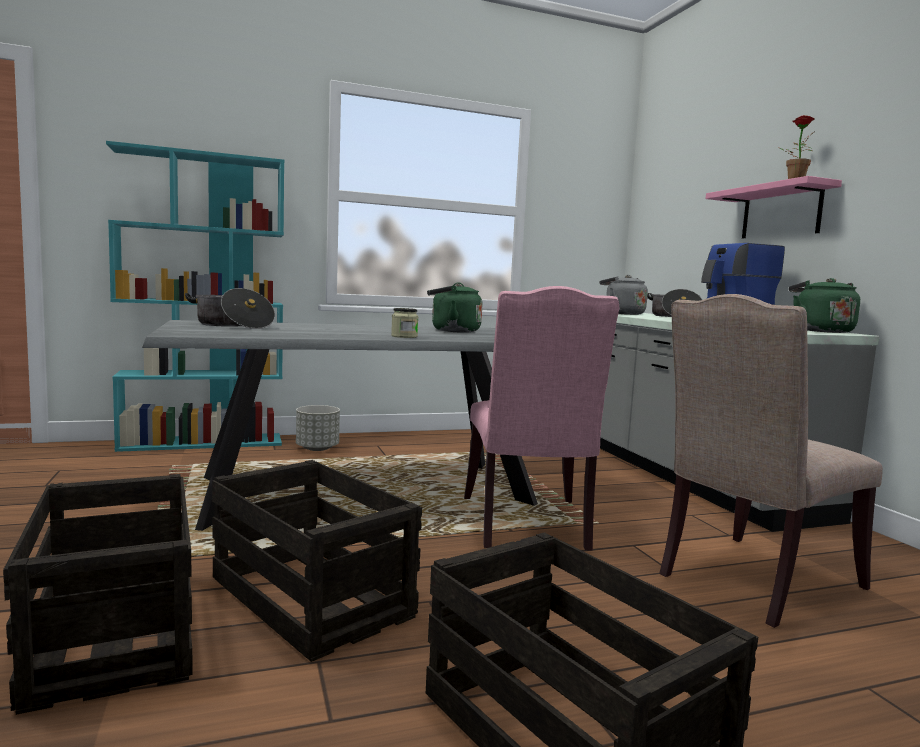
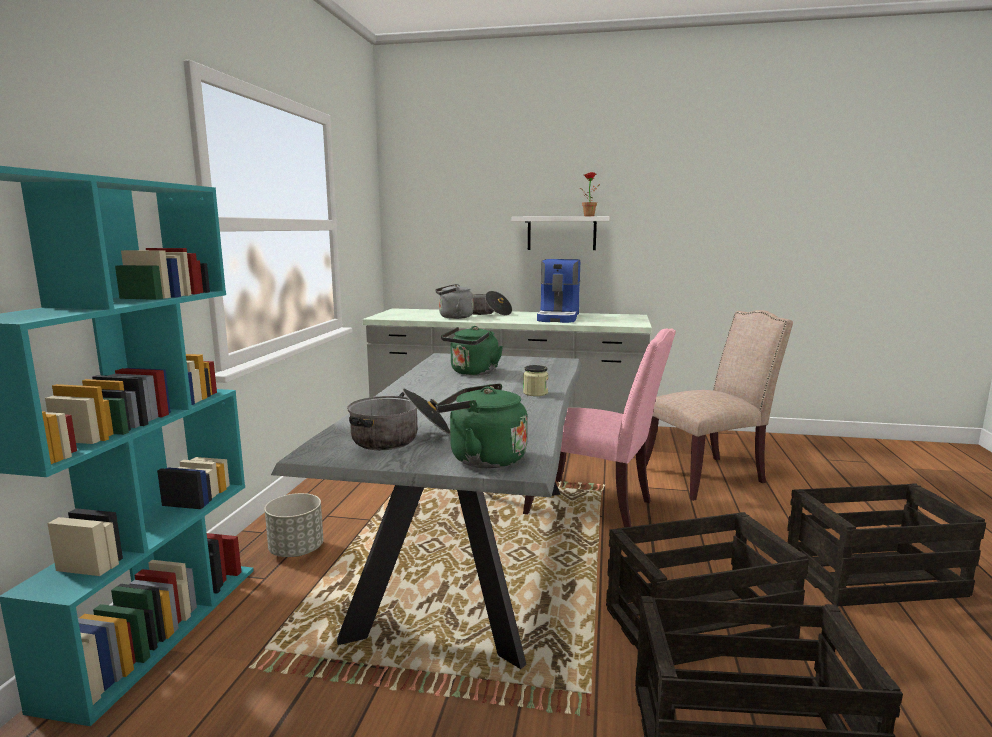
camera: 60 degrees left, 5 degrees up
beige chair [659,294,883,628] -> beige chair turned 105 degrees counterclockwise [646,310,793,501]
pink shelf [706,176,842,238] -> white shelf [512,216,609,250]
green kettle [788,278,860,333] -> green kettle moved to [436,383,527,468]

